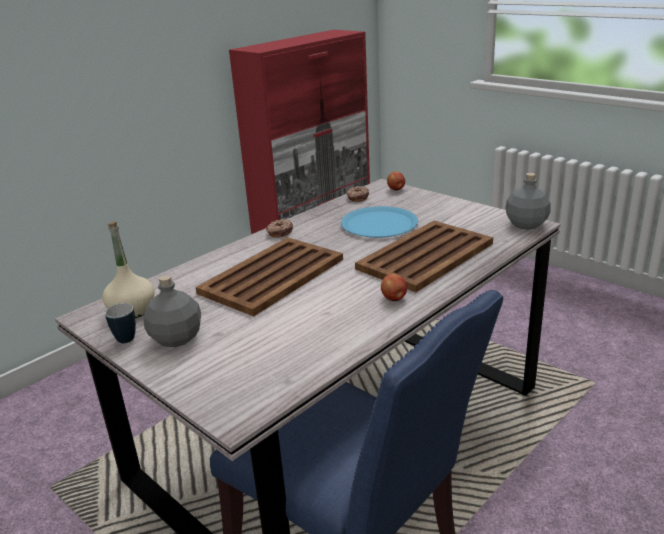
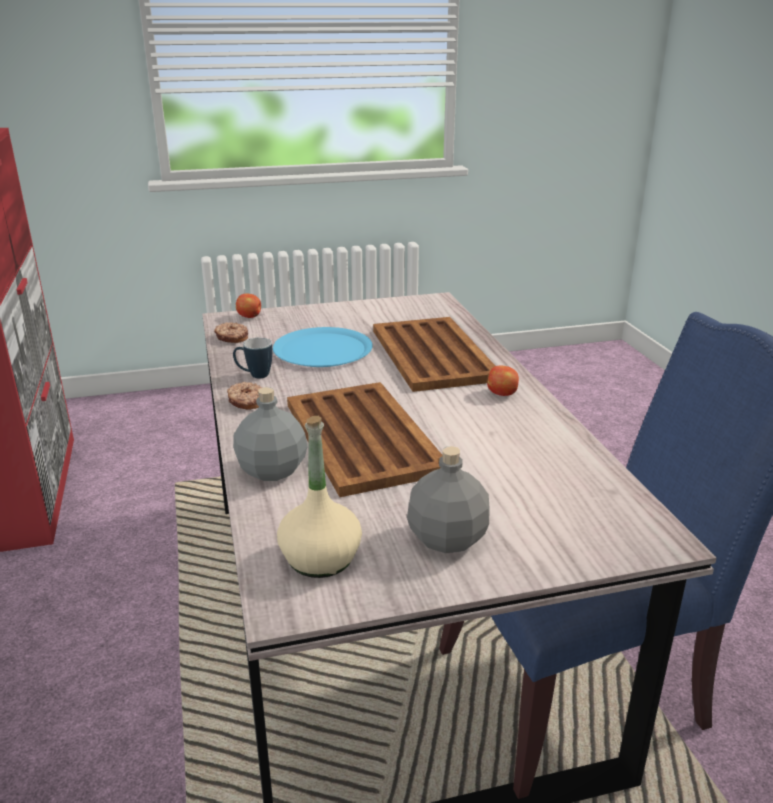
camera: 60 degrees left, 0 degrees up
mug [105,303,136,343] -> mug moved to [233,338,272,379]
grey bottle [505,173,551,229] -> grey bottle moved to [233,387,308,481]

